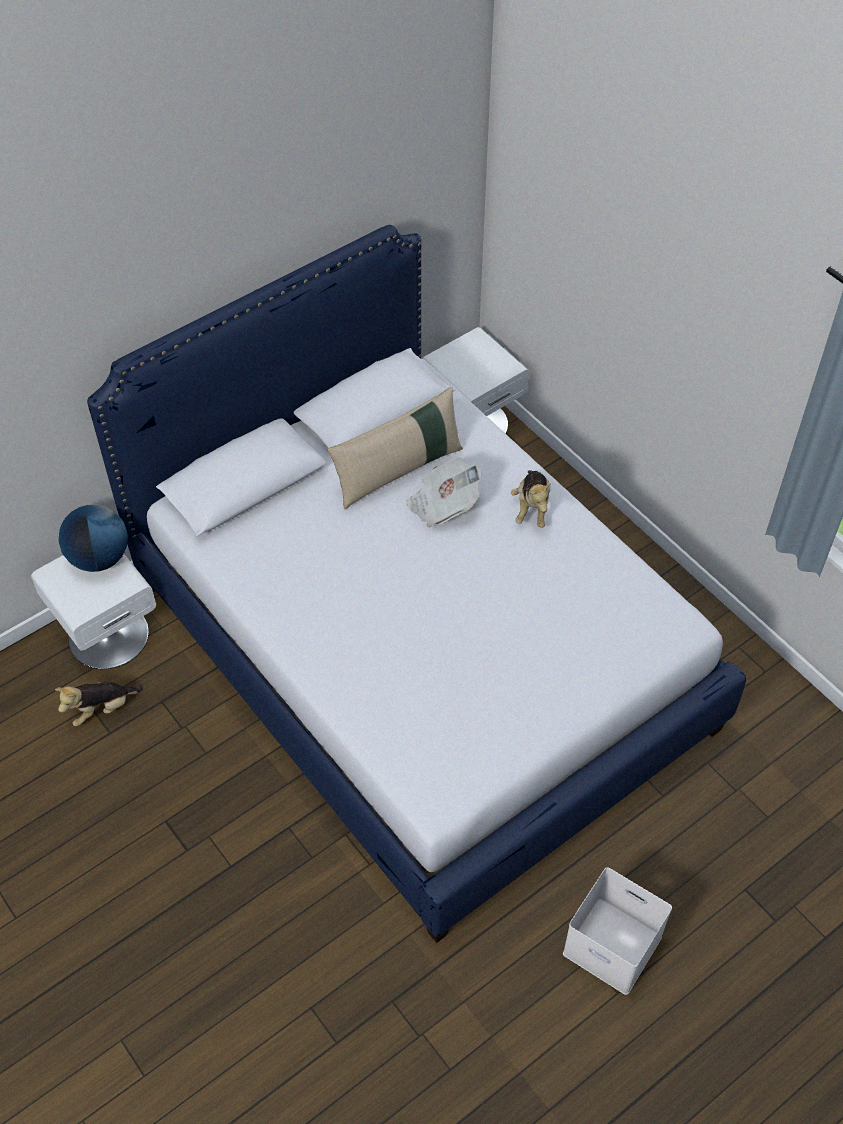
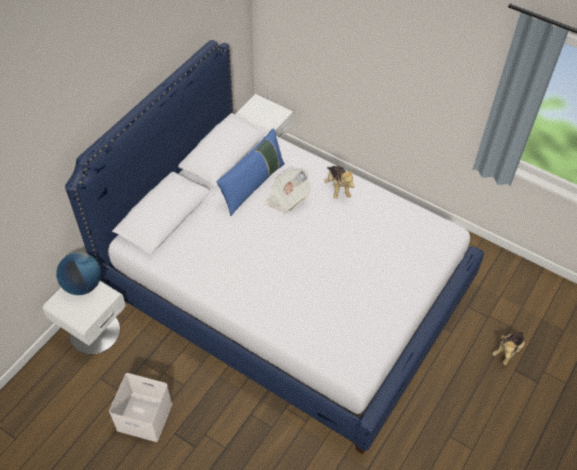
camera: 20 degrees left, 0 degrees up
plush toy [55,683,143,726] -> plush toy moved to [493,330,525,365]
beige pillow [327,387,463,509] -> blue pillow [216,128,285,216]
white storage box [563,867,672,995] -> white storage box moved to [109,373,172,442]

